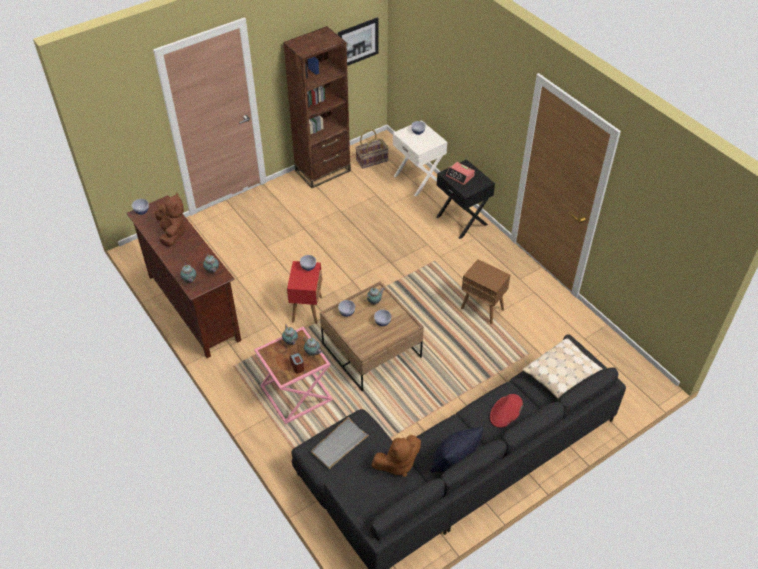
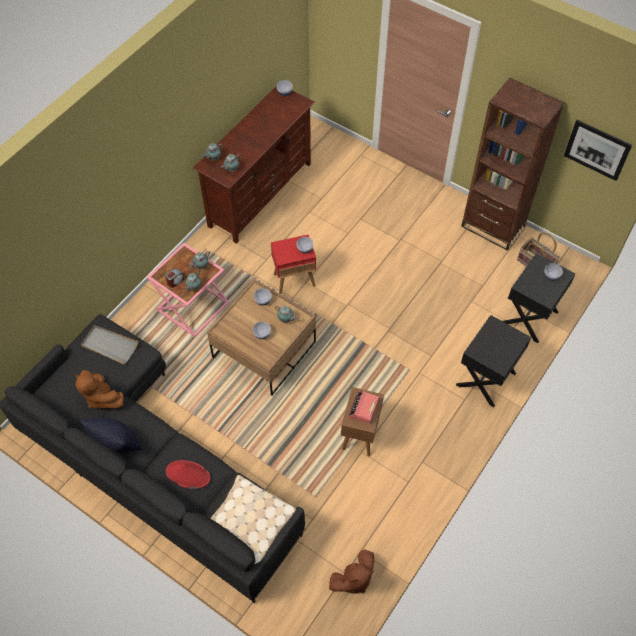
camera: 70 degrees right, 10 degrees up
brown plush toy [155,192,187,247] -> brown plush toy moved to [329,549,374,594]
white nightstand [393,120,447,196] -> black nightstand [503,253,575,343]
alarm clock [446,162,475,185] -> alarm clock moved to [348,391,379,424]

